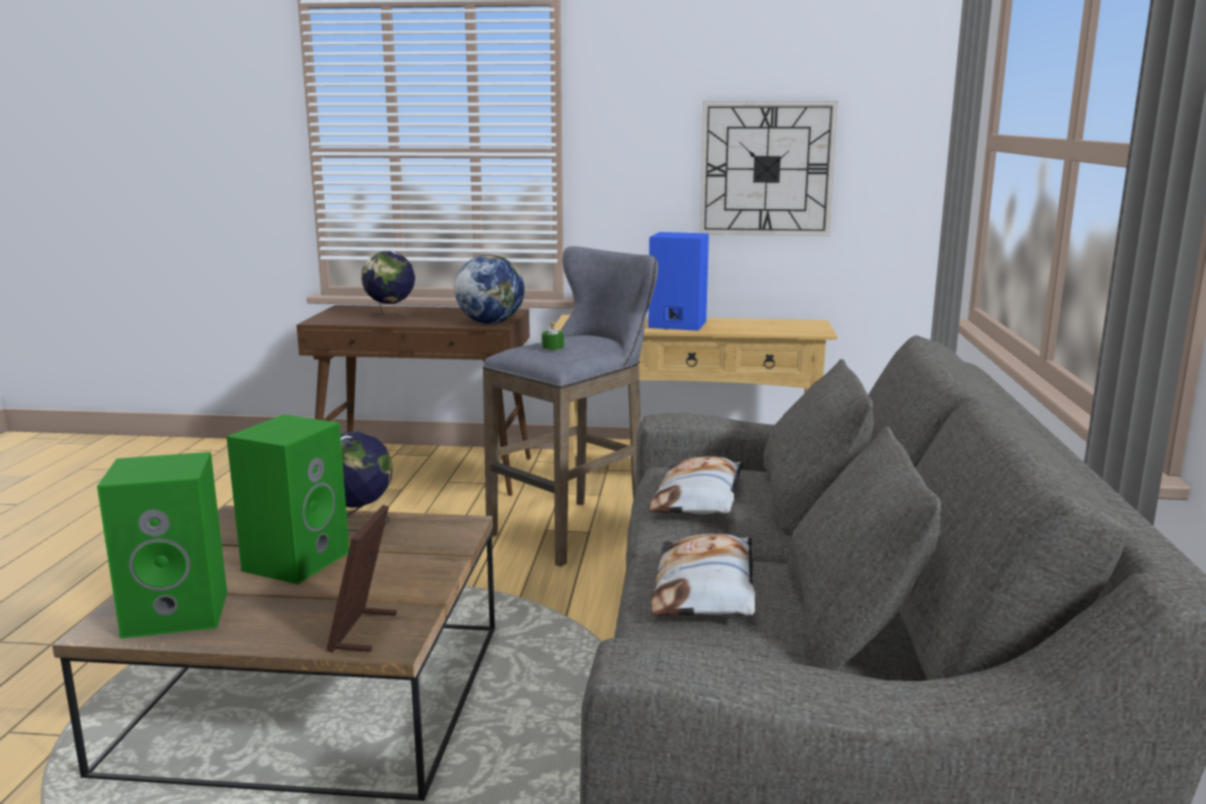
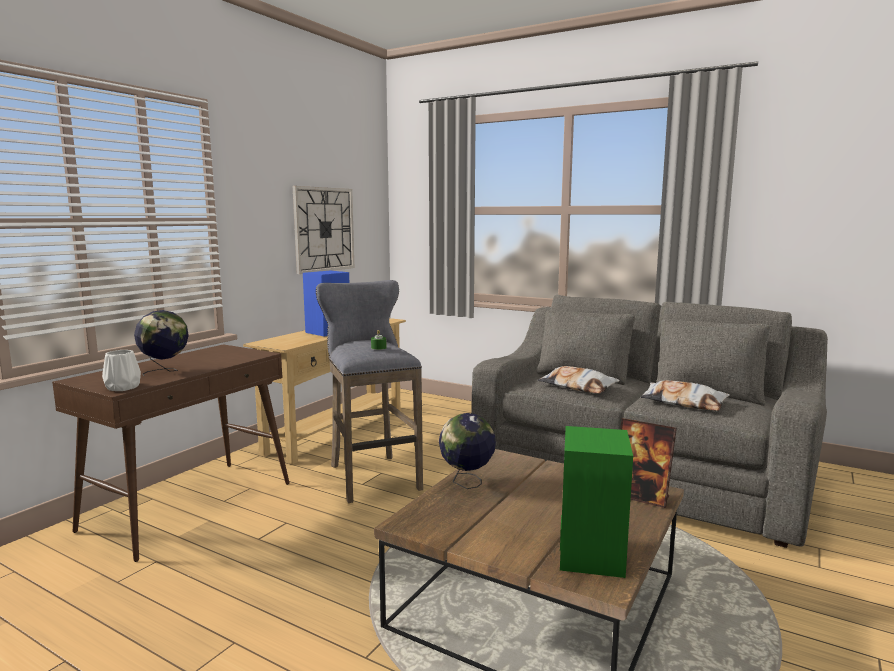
camera: 65 degrees left, 5 degrees down
green speaker [226,414,349,584] -> none
globe [455,255,525,324] -> none
none -> white vase [102,350,141,391]

